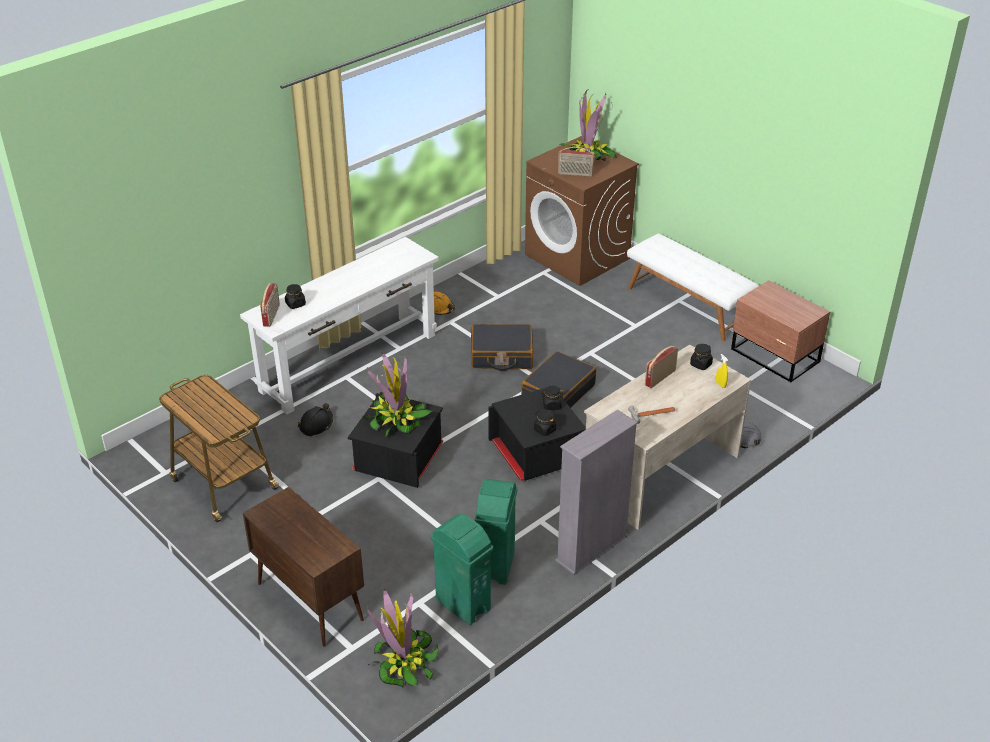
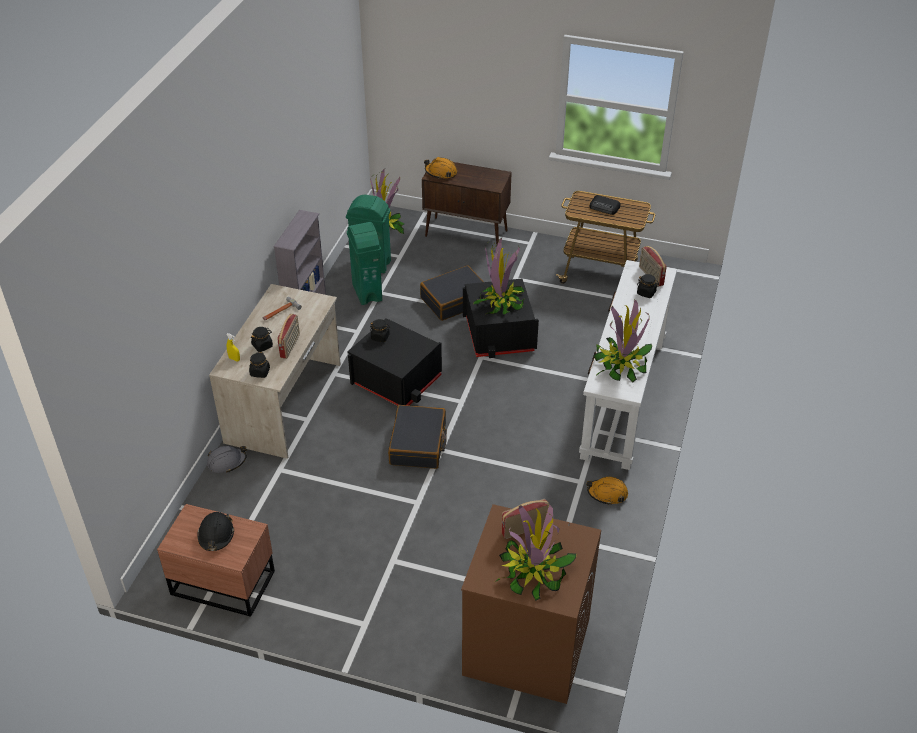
camera: 150 degrees right, 5 degrees up
black hard hat [298,403,333,436] -> black hard hat moved to [197,512,234,551]
black suitcase [471,324,533,371] -> black suitcase moved to [420,265,484,321]
black jar [541,385,564,410] -> black jar moved to [251,327,273,352]
white bench [627,234,759,342] -> none
none -> orange hard hat [424,157,457,179]
none -> radio [589,195,620,215]
none -> potted plant [593,300,652,382]

